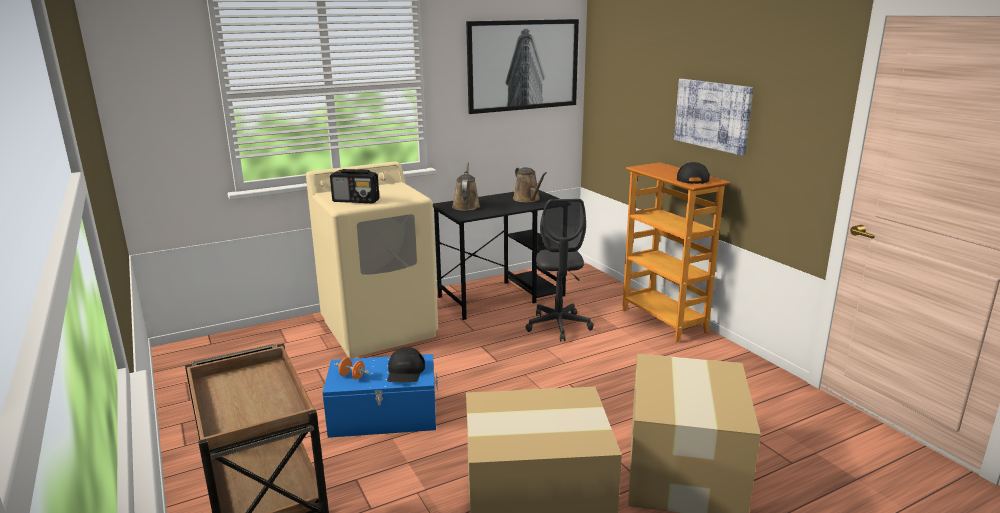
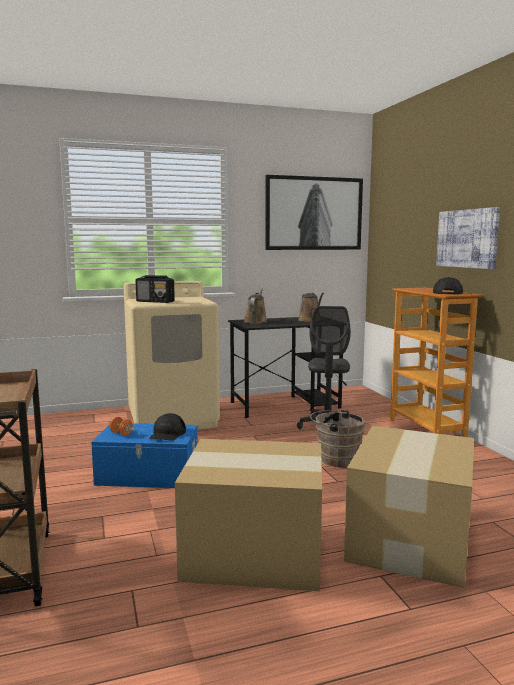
camera: 10 degrees right, 10 degrees down
none -> brown bucket [310,410,365,467]

